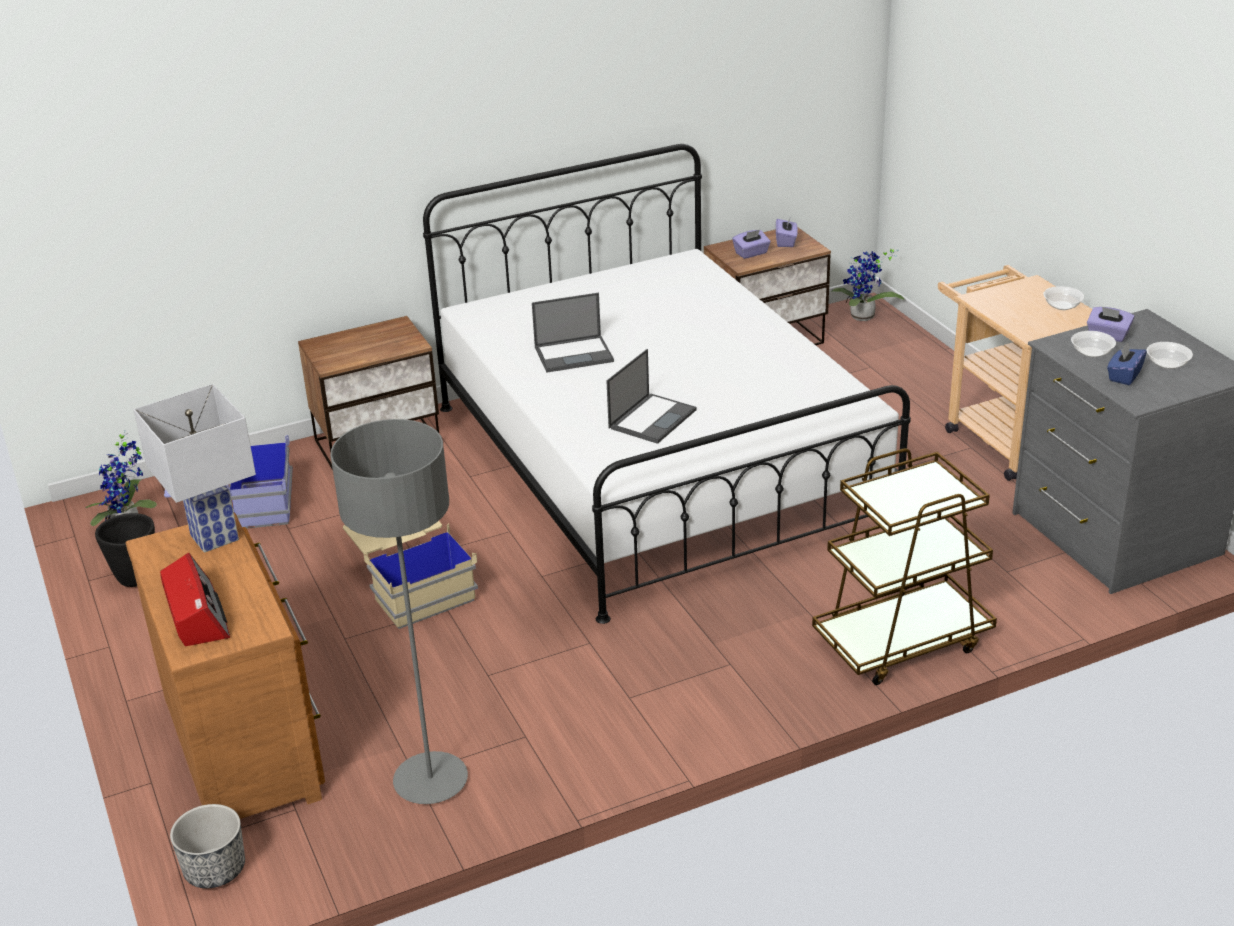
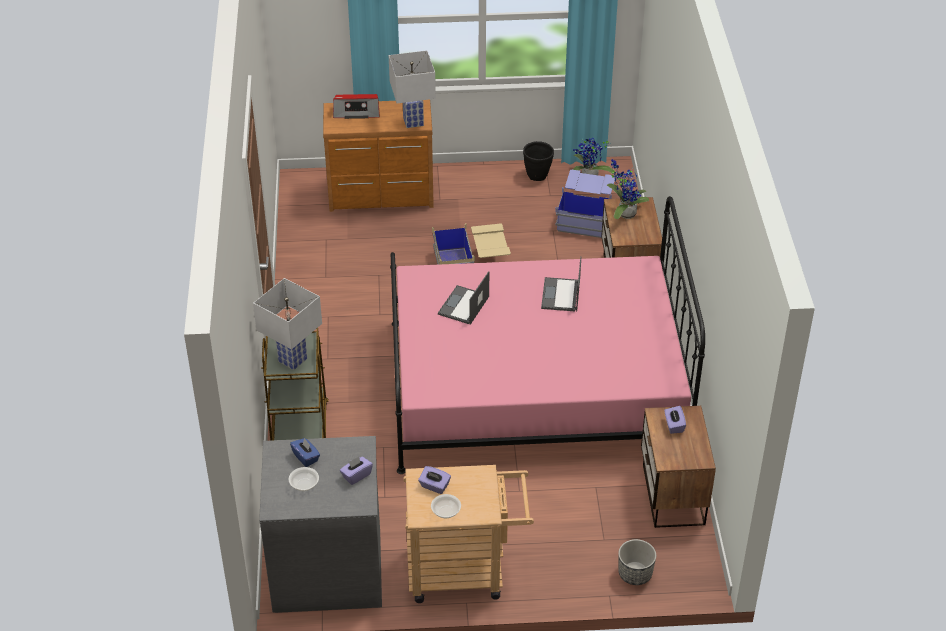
camera: 110 degrees right, 10 degrees up
planter [170,804,245,888] -> planter moved to [618,539,656,585]
grey floor lamp [330,419,468,804] -> none
white bed [423,144,911,624] -> pink bed [390,196,705,474]
laptop [606,349,696,444] -> laptop turned 60 degrees clockwise [438,271,489,325]
purple tissue box [776,218,798,247] -> purple tissue box moved to [418,466,451,494]
potted plant [832,249,904,321] -> potted plant moved to [607,159,649,219]
bowl [1071,331,1116,358] -> none
none -> white table lamp [253,278,322,370]

